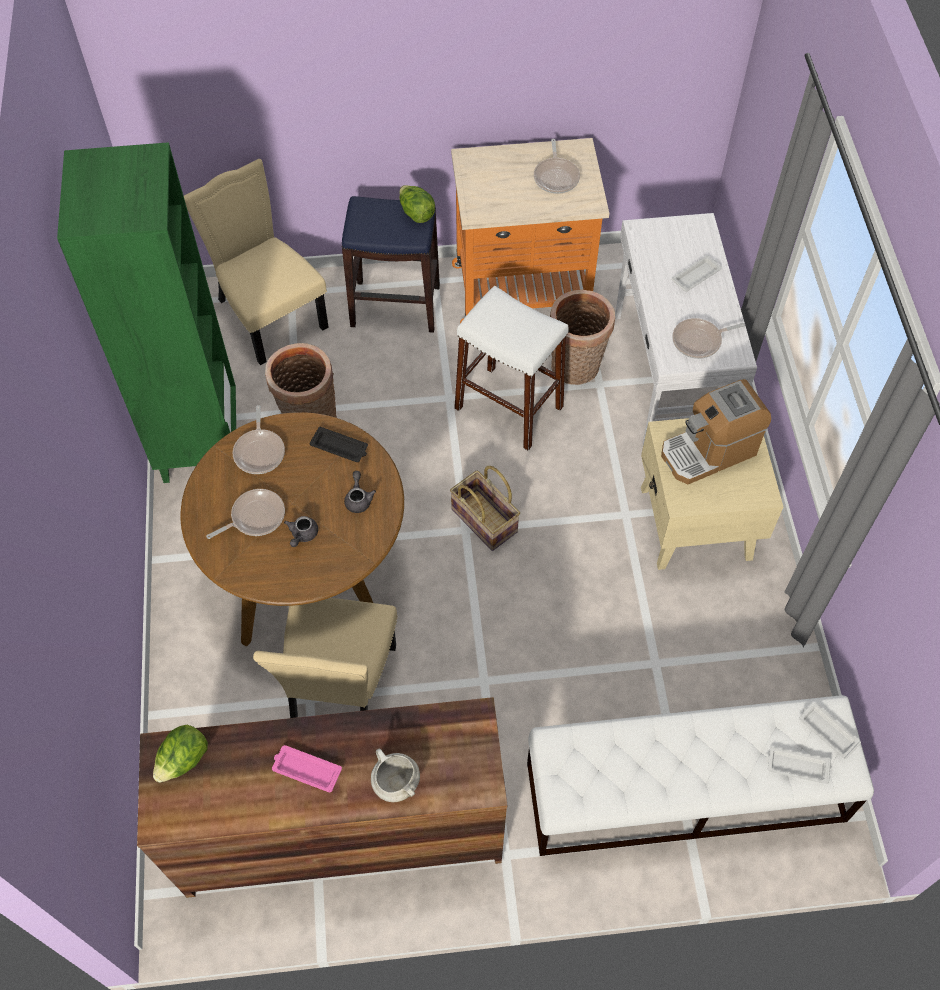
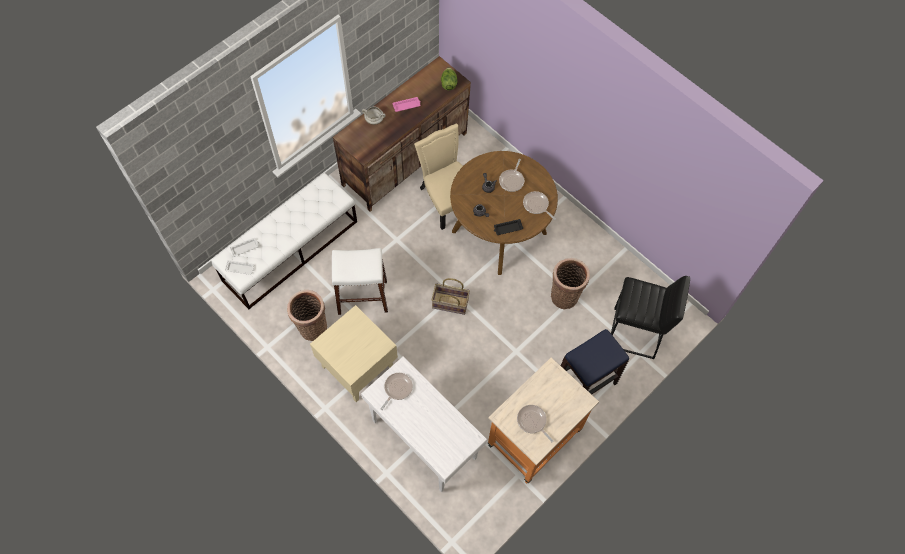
camera: 140 degrees right, 5 degrees up
green bookcase [57,142,236,483] -> none
beige chair [184,159,328,365] -> black stool [611,276,690,359]
lettuce [399,185,435,223] -> none
white stool [454,286,569,450] -> white stool moved to [332,248,388,315]
basket [550,289,615,385] -> basket moved to [287,290,327,341]
coffee machine [661,379,771,484] -> none
white tray [672,256,722,292] -> none

